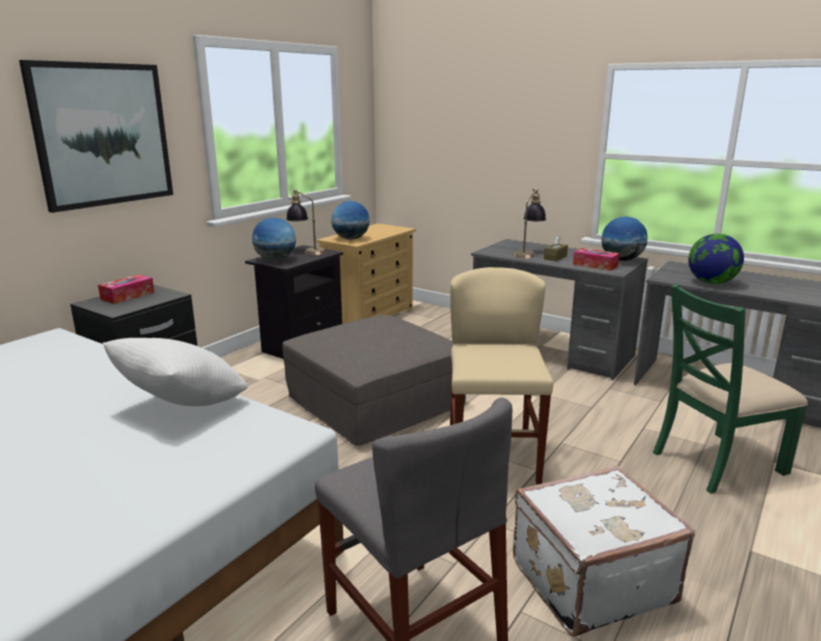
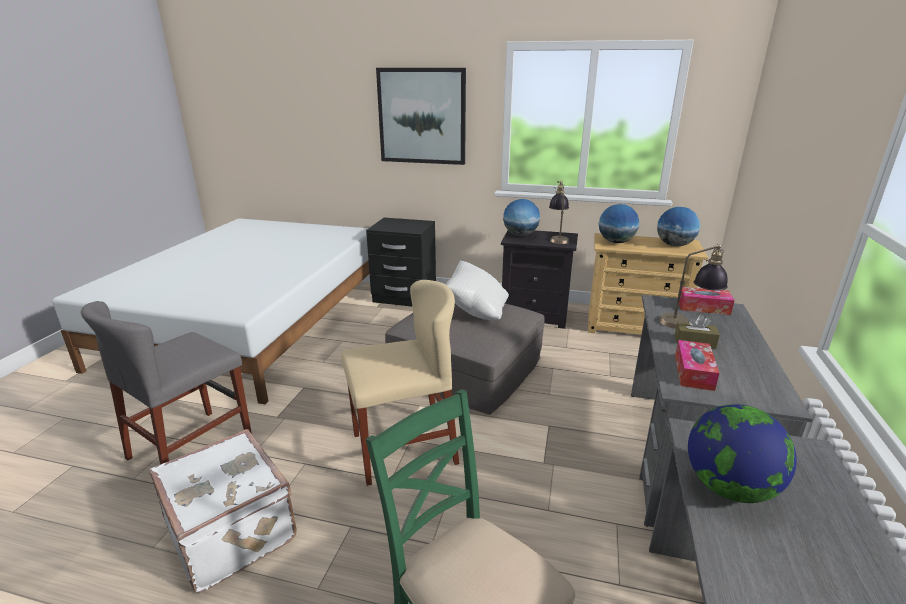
camera: 70 degrees right, 5 degrees up
tissue box [98,275,154,304] -> tissue box moved to [679,287,735,315]
white pillow [103,338,248,406] -> white pillow moved to [446,260,509,320]
globe [601,216,648,261] -> globe moved to [657,207,700,246]

